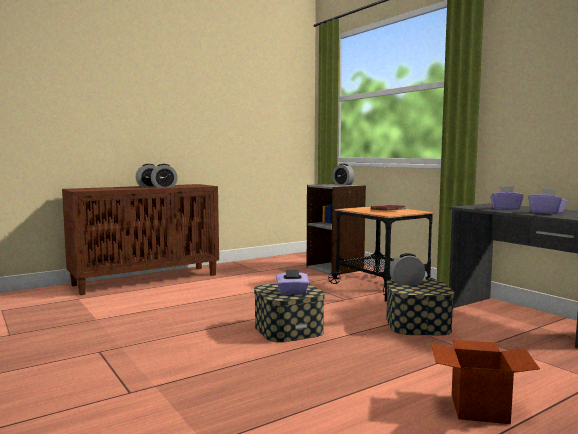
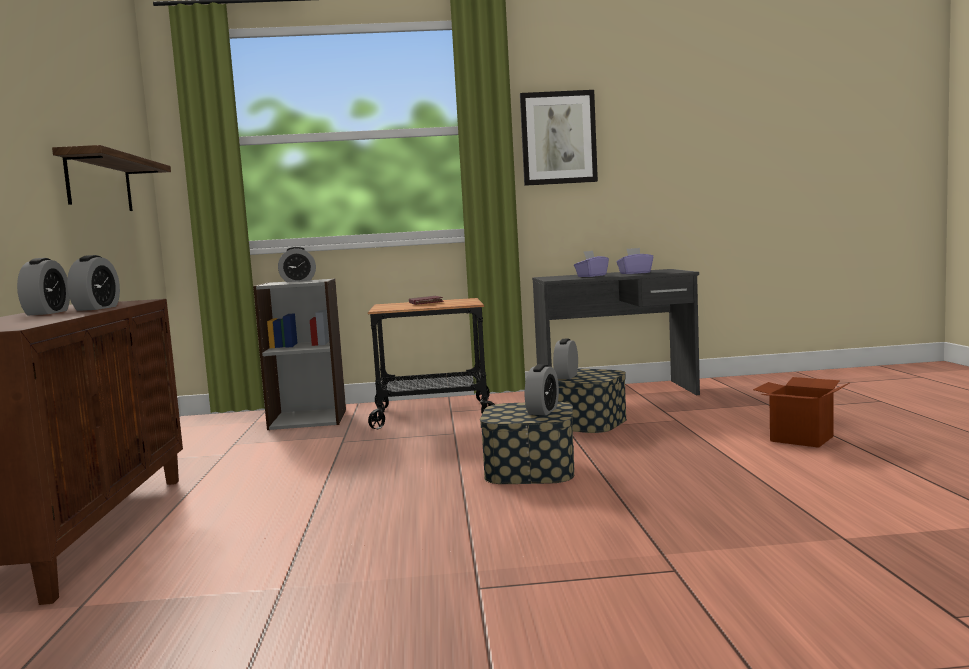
camera: 60 degrees left, 0 degrees up
purple tissue box [276,269,309,295] -> alarm clock [525,364,559,415]
none -> shelf [52,145,171,211]
none -> picture [520,90,598,186]

